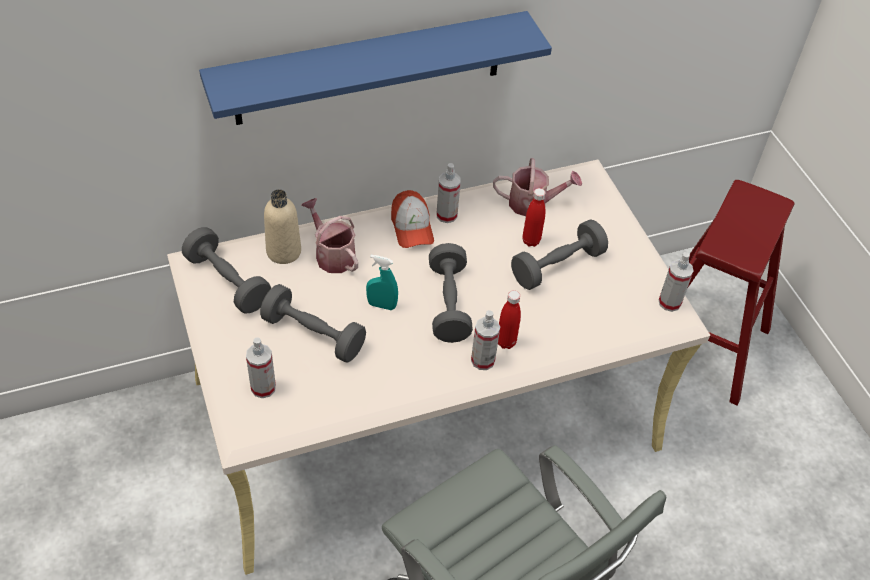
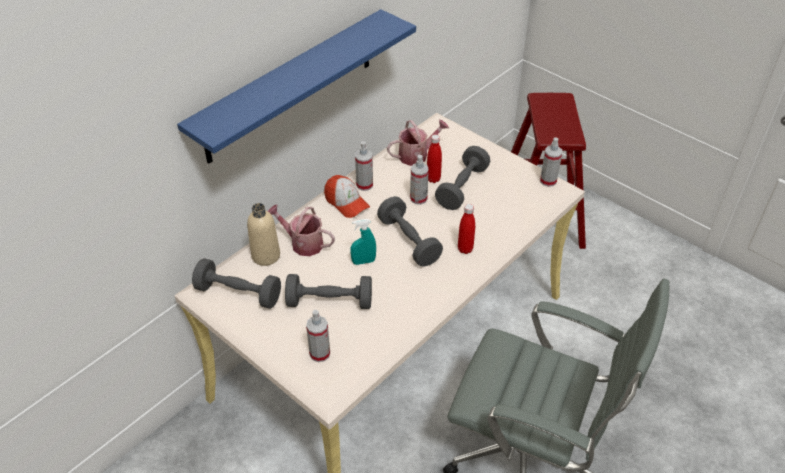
camera: 25 degrees left, 5 degrees down
spray bottle [471,310,500,370] -> spray bottle moved to [410,155,429,205]

